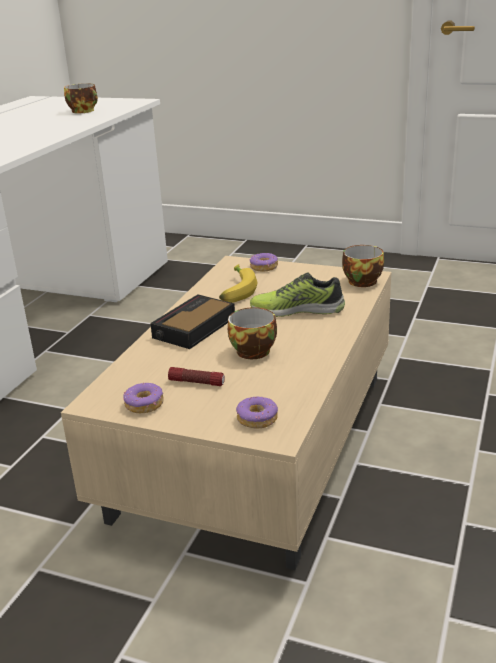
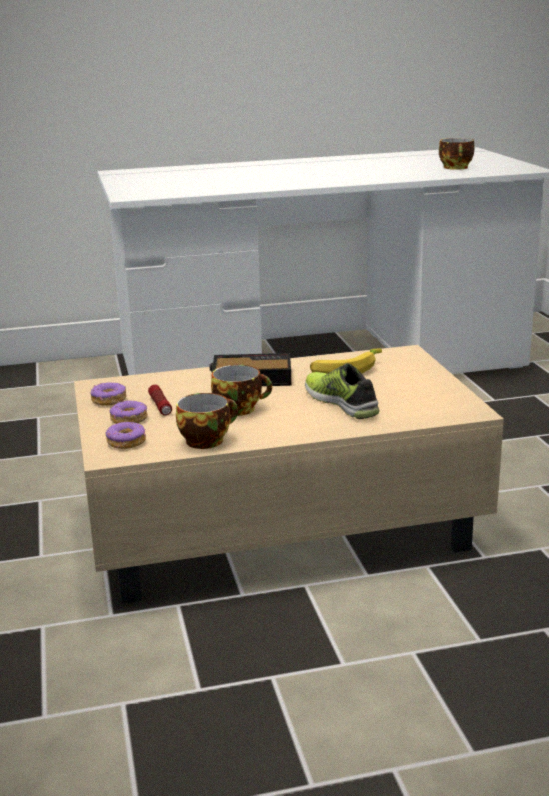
camera: 55 degrees right, 5 degrees down
donut [249,253,278,271] -> donut moved to [110,400,147,424]
cup [342,245,384,287] -> cup moved to [176,393,238,449]

